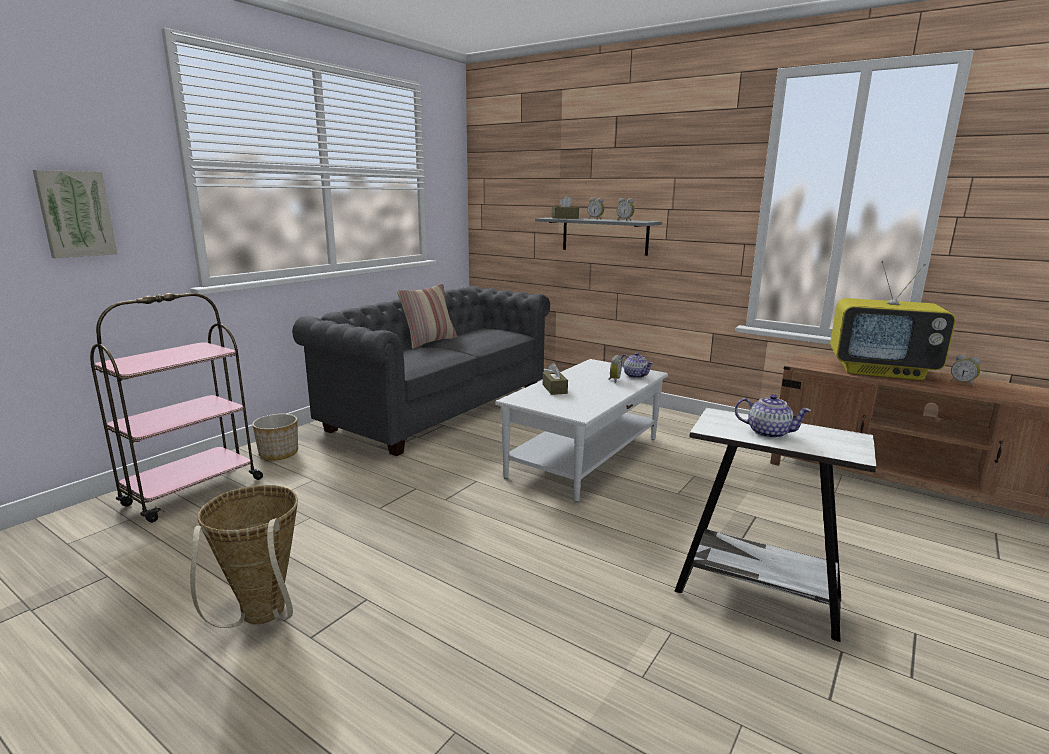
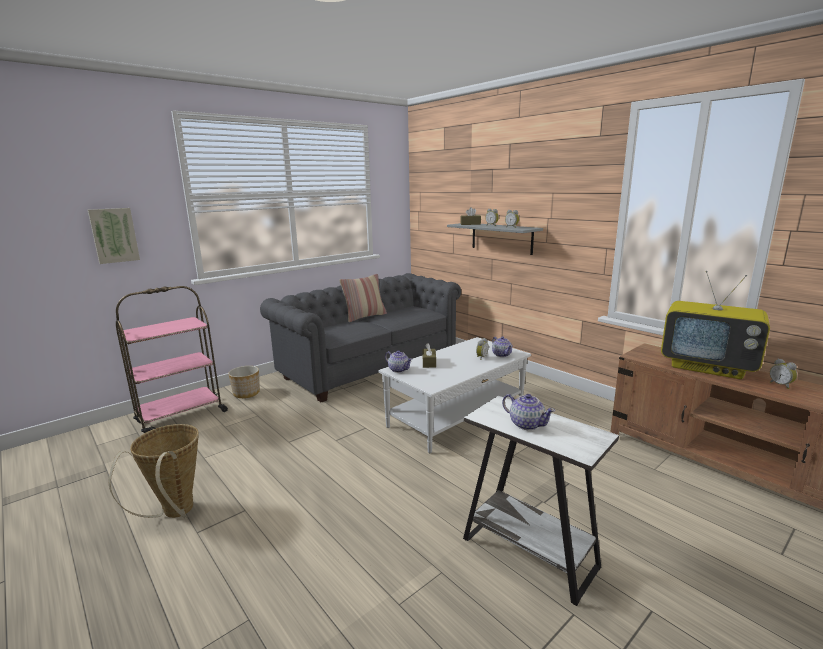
camera: 15 degrees right, 0 degrees up
none -> teapot [385,350,412,373]

